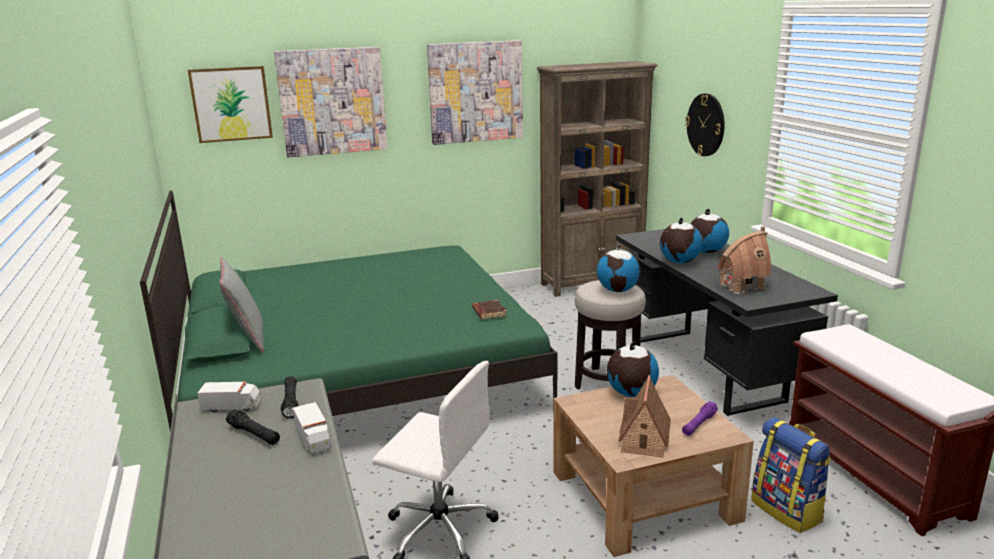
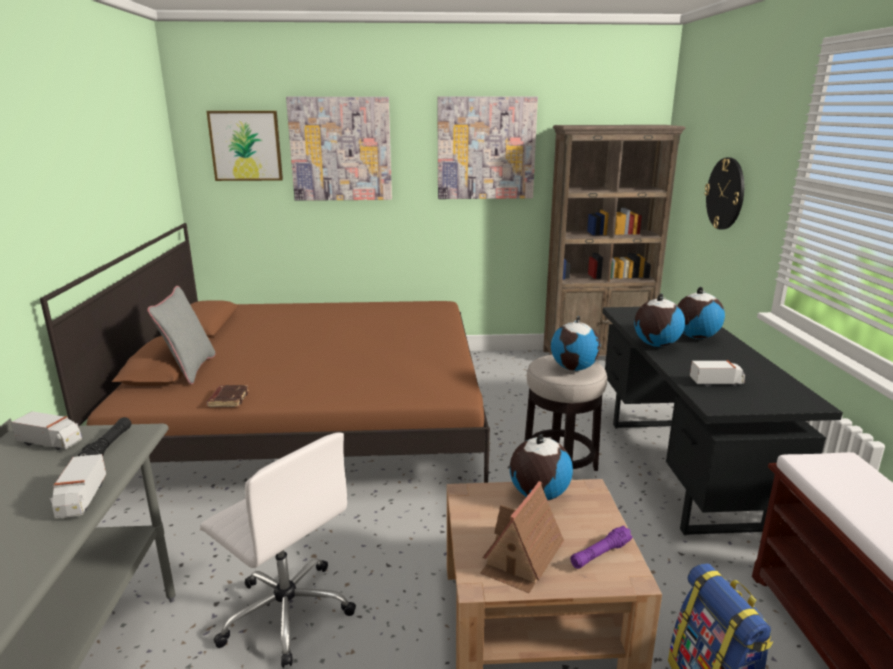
camera: 15 degrees right, 0 degrees up
green bed [140,191,557,431] -> brown bed [40,223,490,483]
black flashlight [226,409,280,445] -> none
brown book [472,300,507,319] -> brown book moved to [206,385,249,407]
toy house [717,226,771,294] -> toy truck [690,360,745,386]

